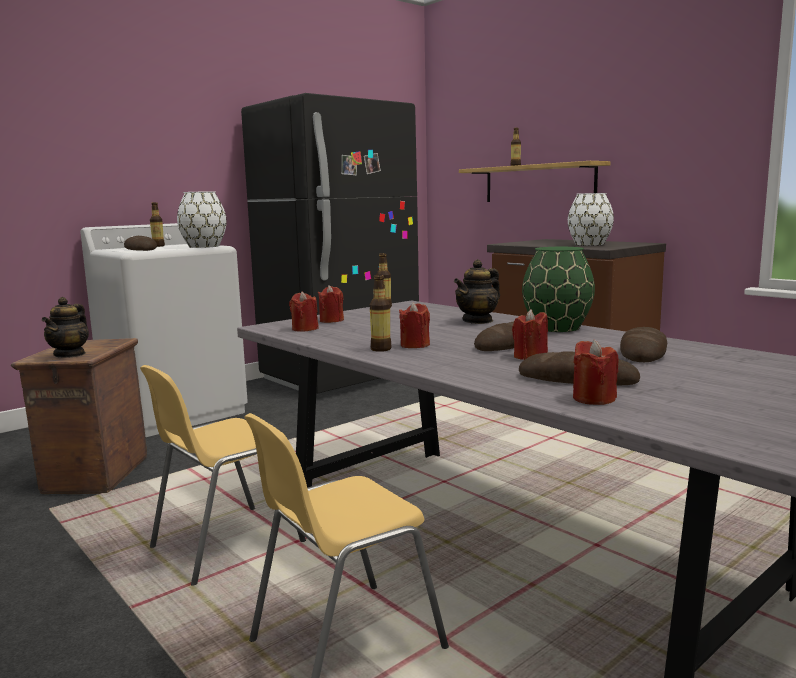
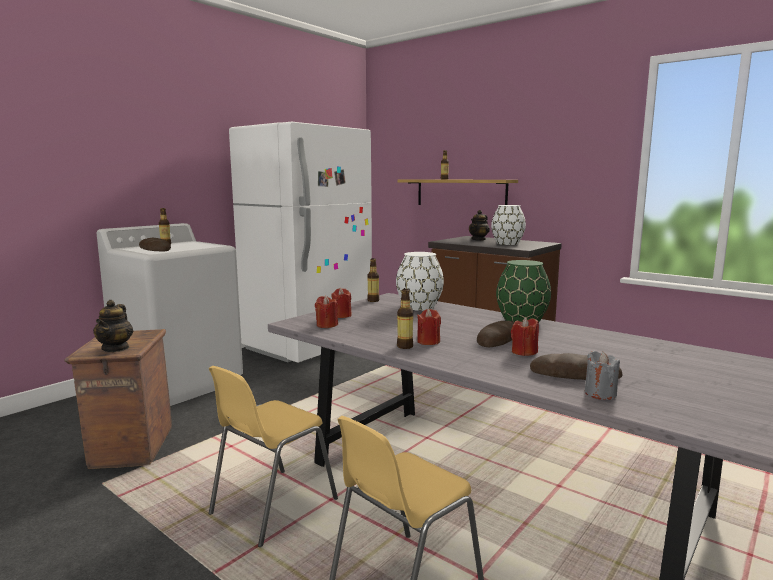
camera: 10 degrees left, 0 degrees up
white vase [177,191,227,248] -> white vase moved to [396,252,444,311]
black fridge [241,93,419,394] -> white fridge [229,122,372,363]
teapot [454,259,500,324] -> teapot moved to [469,210,490,241]
red candle [573,340,618,405] -> grey candle [585,351,620,400]
bread [620,327,667,362] -> none

